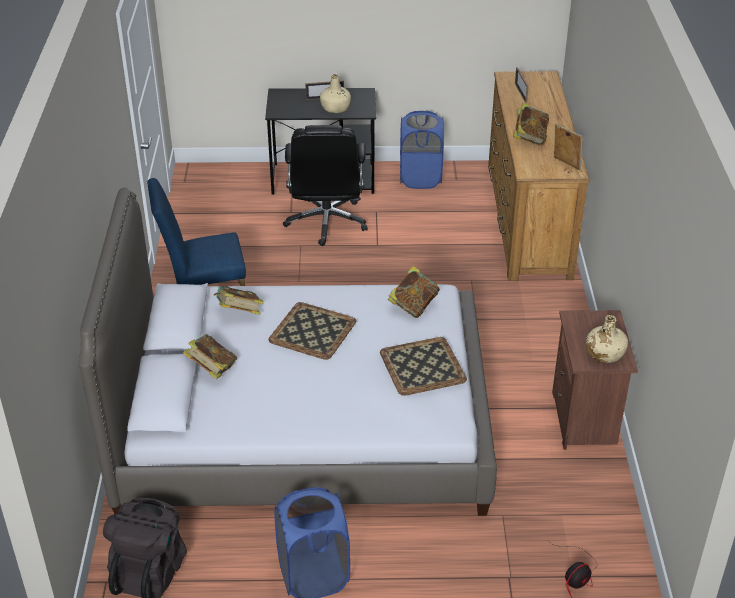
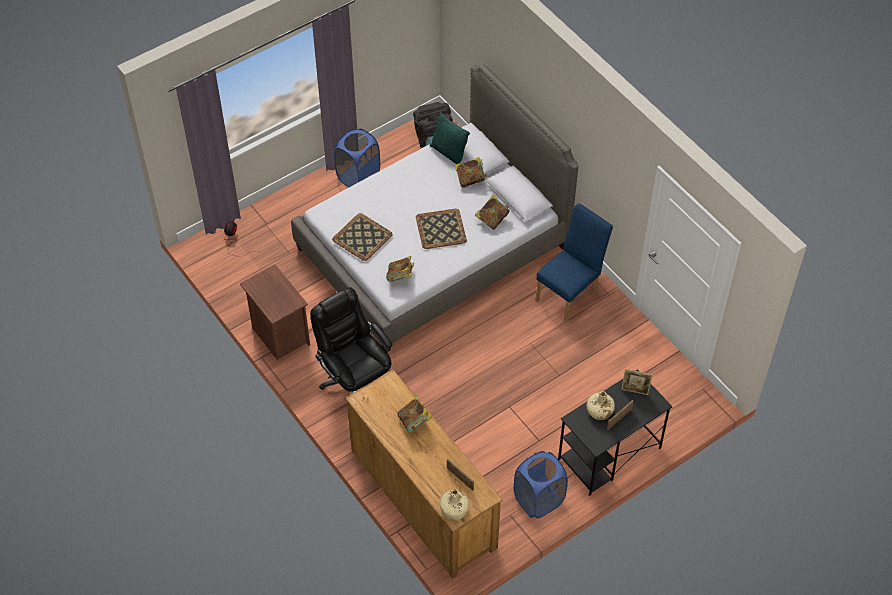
camera: 145 degrees right, 15 degrees up
black office chair [283,125,368,246] -> black office chair moved to [310,287,392,393]
picture frame [554,124,582,170] -> picture frame moved to [621,369,653,395]
beige bottle [586,315,628,363] -> beige bottle moved to [440,489,469,520]
none -> green pillow [430,111,470,164]

